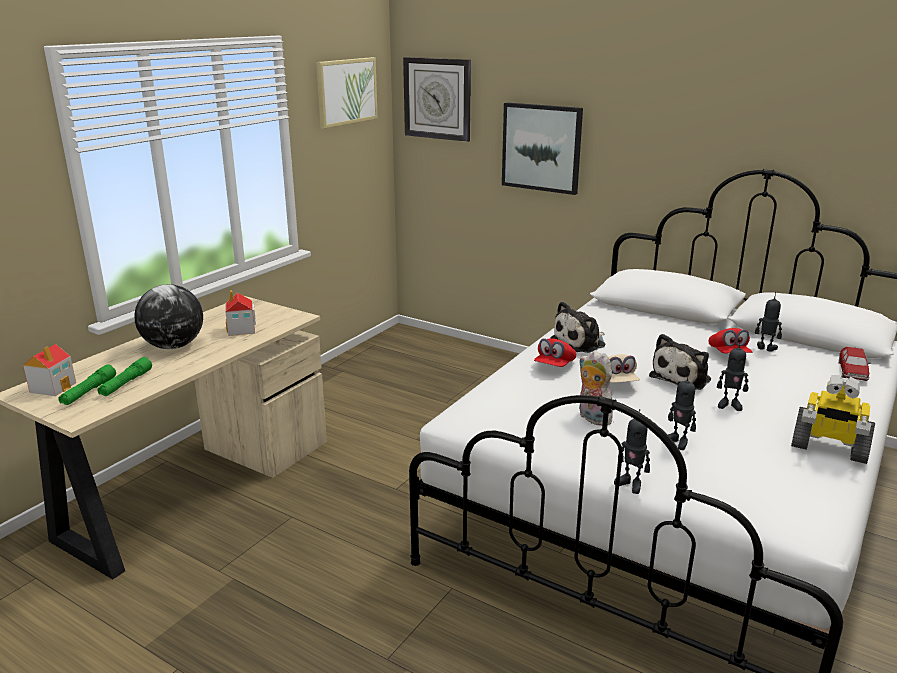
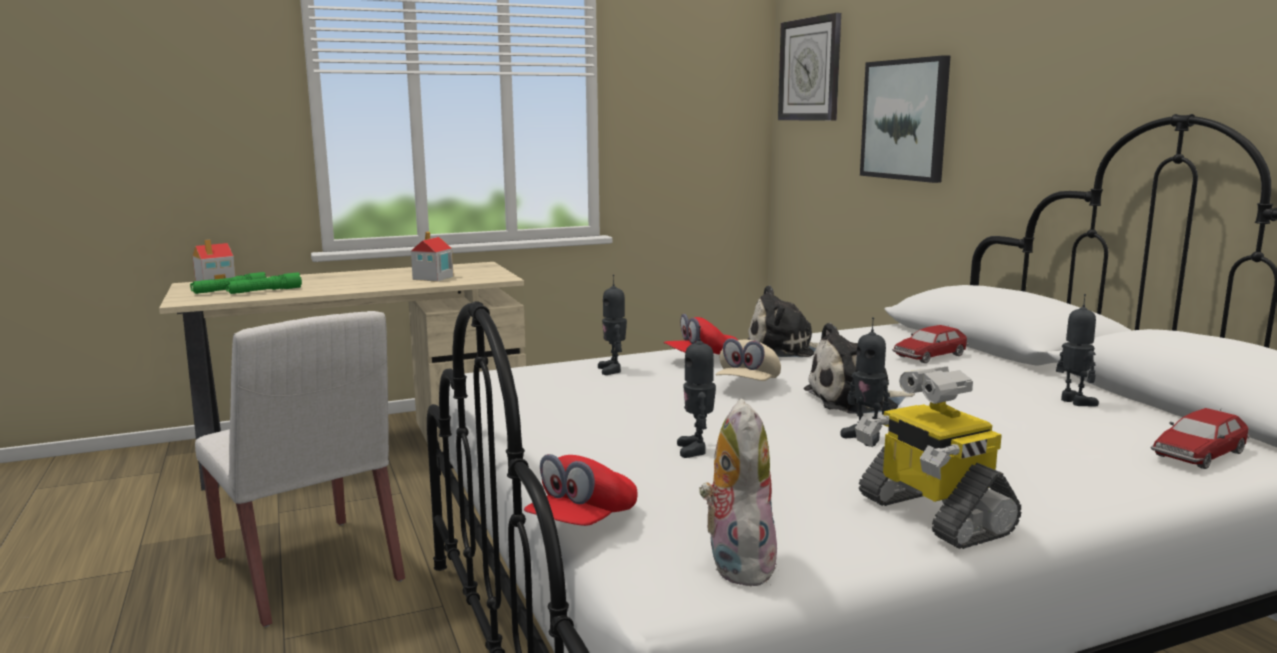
camera: 35 degrees right, 10 degrees down
globe [134,284,203,349] -> none
picture [316,57,378,129] -> none
plush toy [579,350,613,426] -> plush toy moved to [699,399,777,587]
toy robot [614,409,650,494] -> toy robot moved to [598,274,627,375]
red cap [709,328,752,354] -> red cap moved to [524,454,638,526]
none -> white chair [195,311,405,627]
none -> toy car [892,324,969,363]

